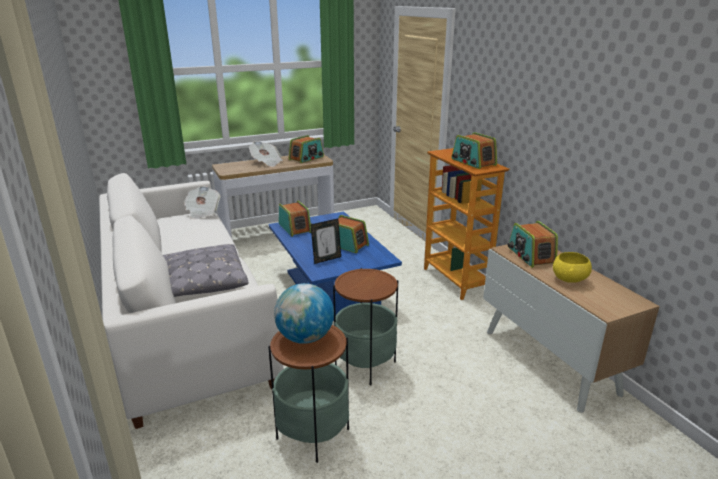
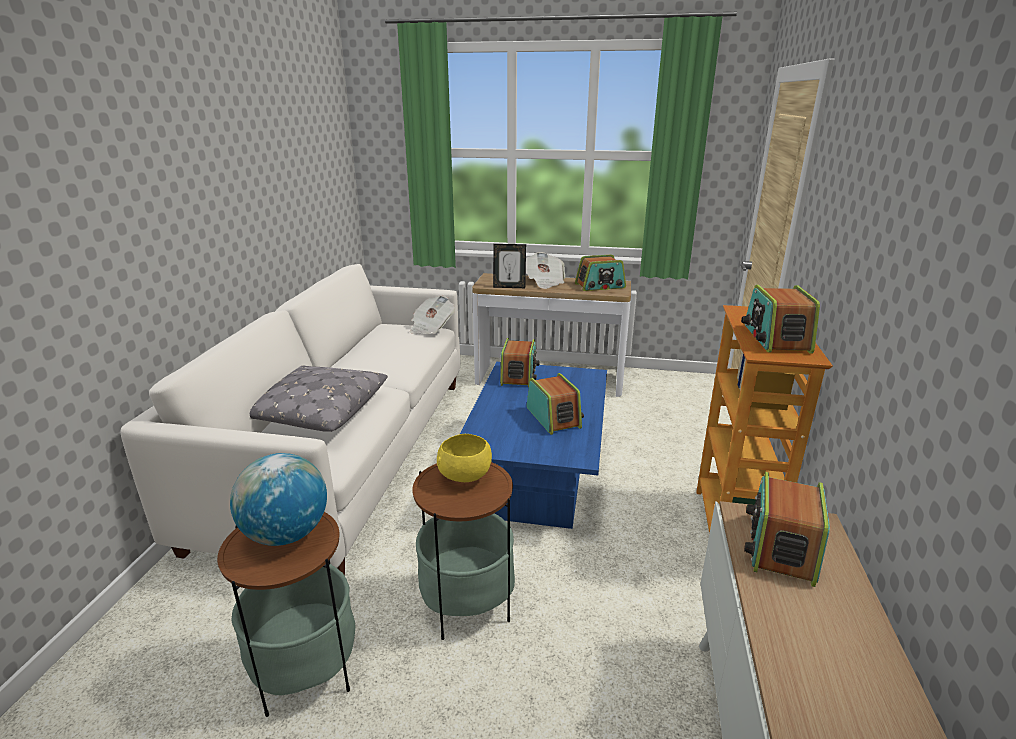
camera: 35 degrees right, 0 degrees up
picture frame [310,218,341,264] -> picture frame moved to [493,244,526,288]
yellow bowl [553,252,592,283] -> yellow bowl moved to [437,434,492,482]

